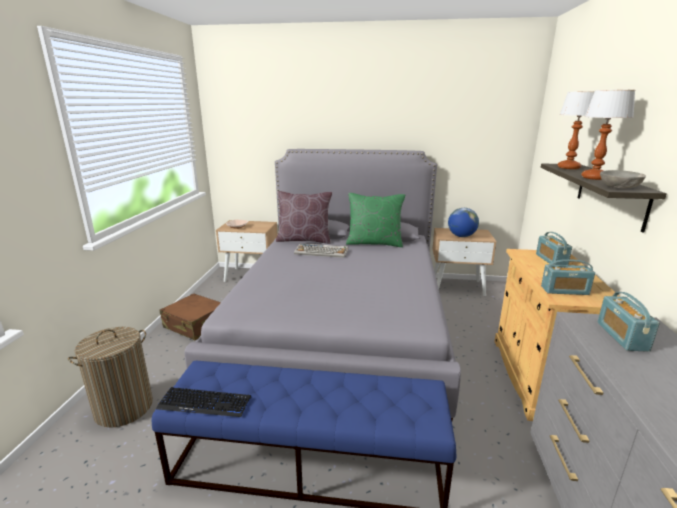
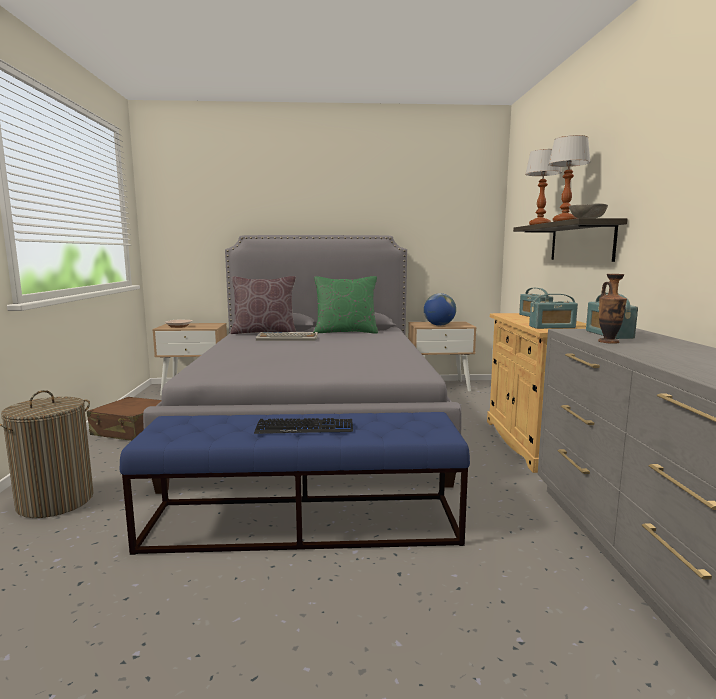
camera: 10 degrees left, 10 degrees down
keyboard [156,387,251,417] -> keyboard moved to [254,418,353,434]
none -> vase [598,274,627,344]

